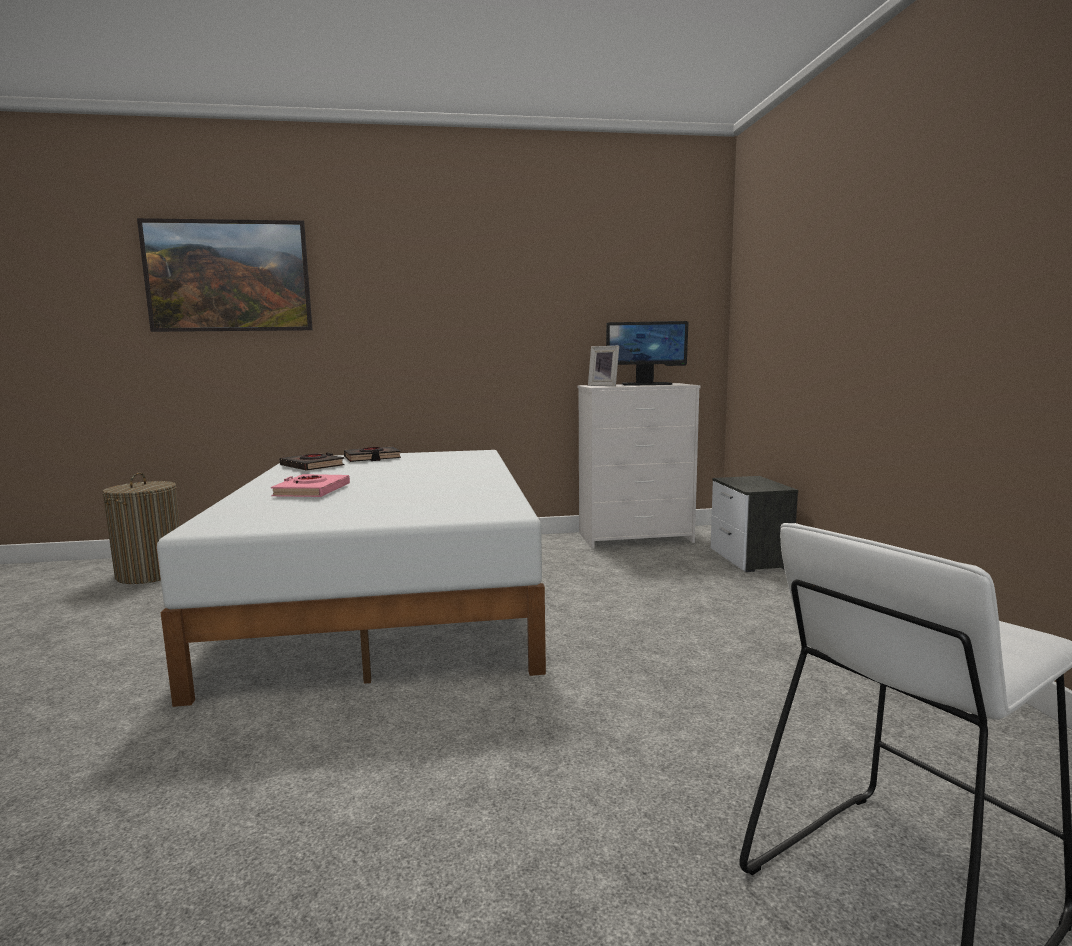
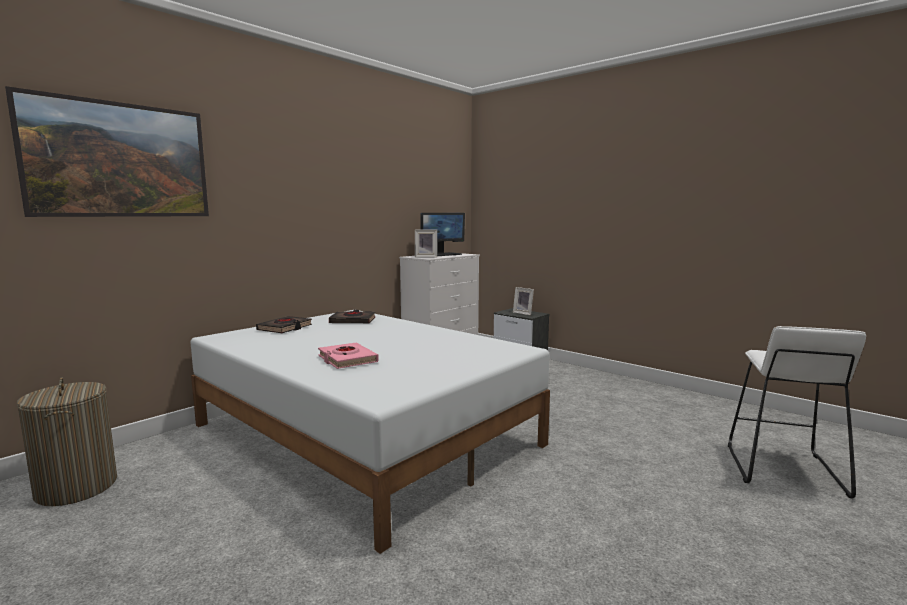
camera: 40 degrees left, 0 degrees up
black book [280,452,345,471] -> black book moved to [329,310,376,323]
none -> picture frame [513,287,534,315]

